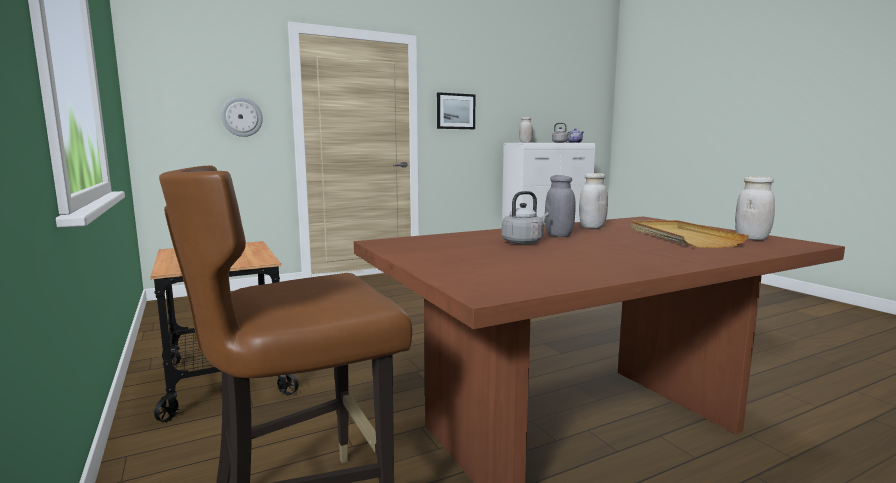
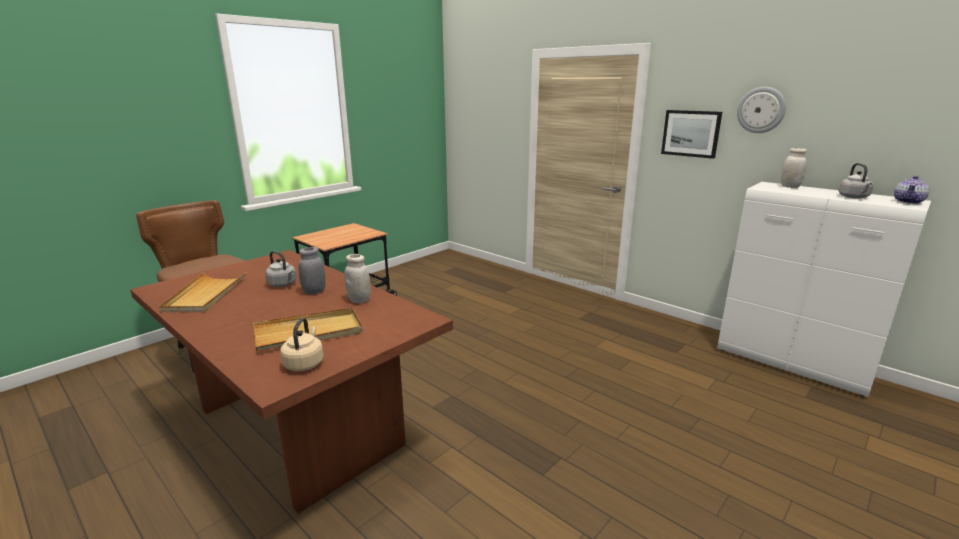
camera: 70 degrees right, 10 degrees up
wall clock [221,97,263,137] -> wall clock moved to [737,87,786,133]
white jar [735,176,775,240] -> beige kettle [280,318,324,371]
none -> beige tray [159,272,246,312]

